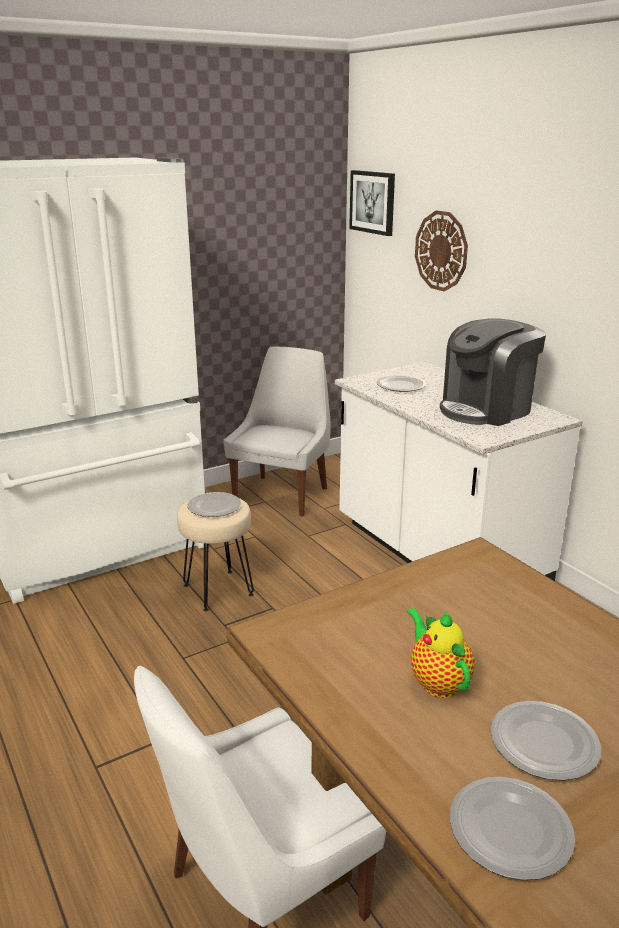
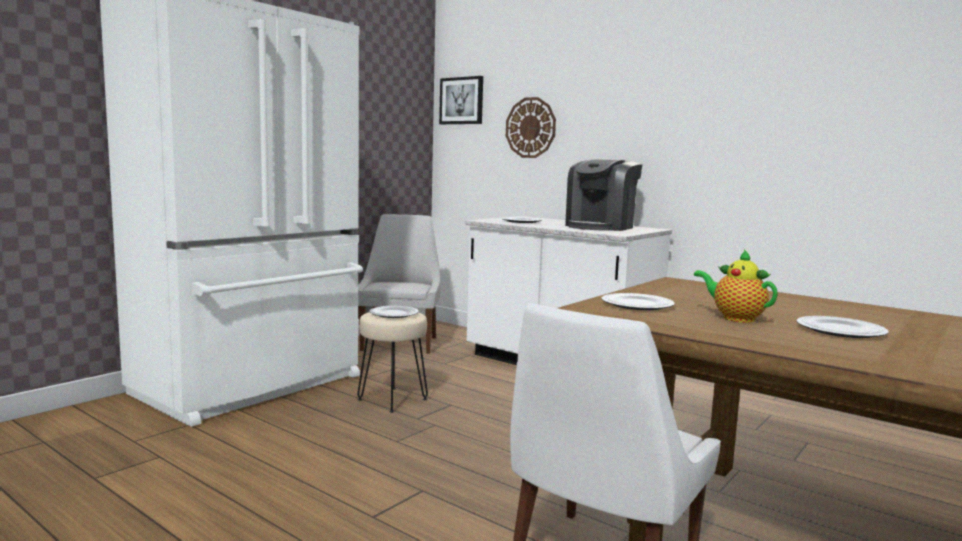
camera: 20 degrees left, 15 degrees down
plate [450,777,575,880] -> plate moved to [601,293,675,310]

